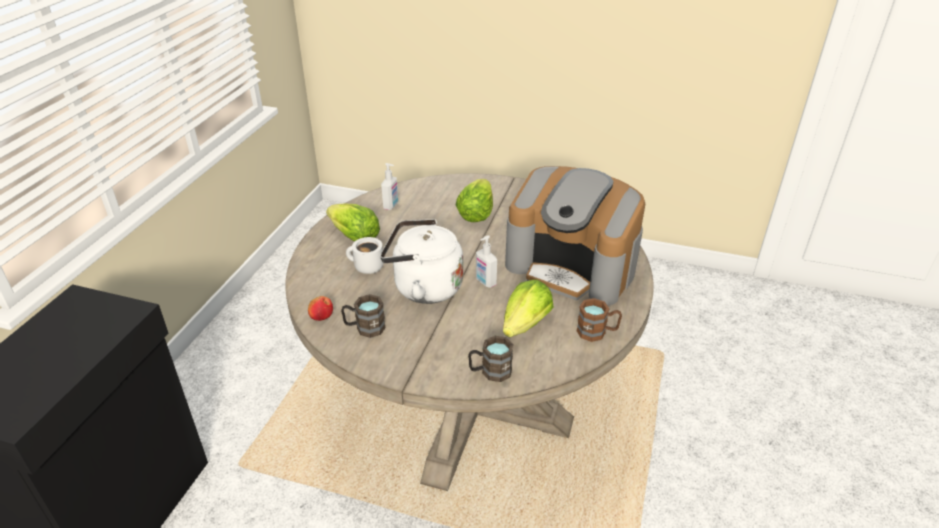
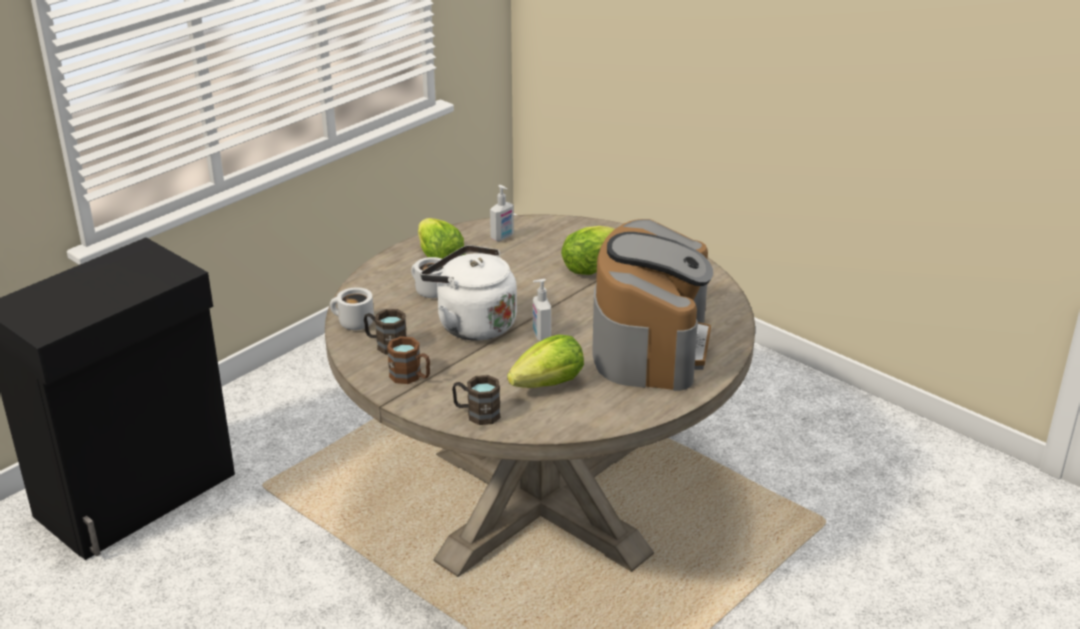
camera: 25 degrees right, 5 degrees down
apple [308,296,333,321] -> white mug [330,287,374,330]
coffee machine [505,166,645,305] -> coffee machine turned 135 degrees counterclockwise [592,219,713,391]
brown mug [577,298,622,342] -> brown mug moved to [387,336,430,384]

